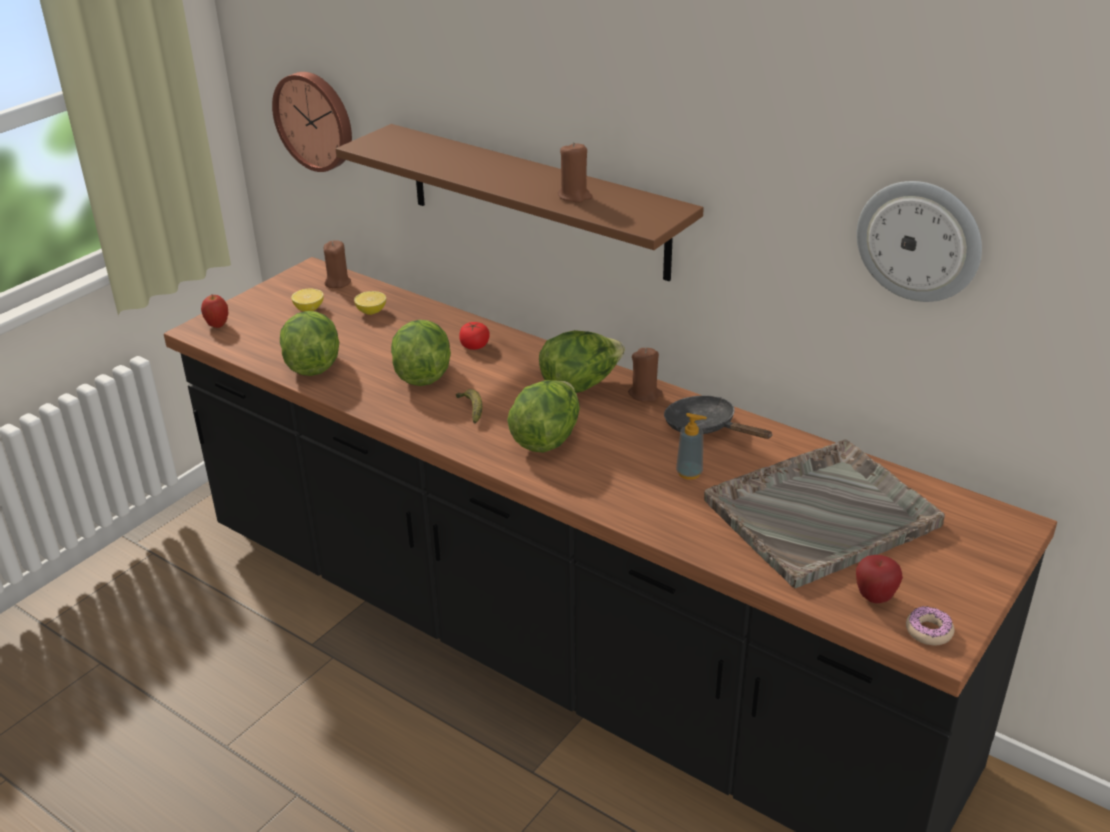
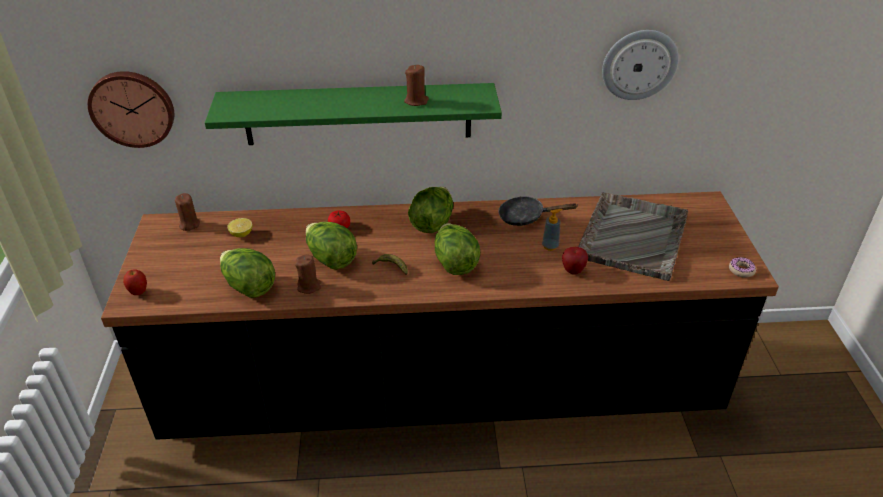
camera: 40 degrees left, 5 degrees up
lemon [291,289,324,312] -> none
brown shelf [336,124,704,281] -> green shelf [205,83,502,145]
brown candle [628,348,663,402] -> brown candle moved to [295,254,321,294]
apple [856,555,903,604] -> apple moved to [562,247,588,274]

